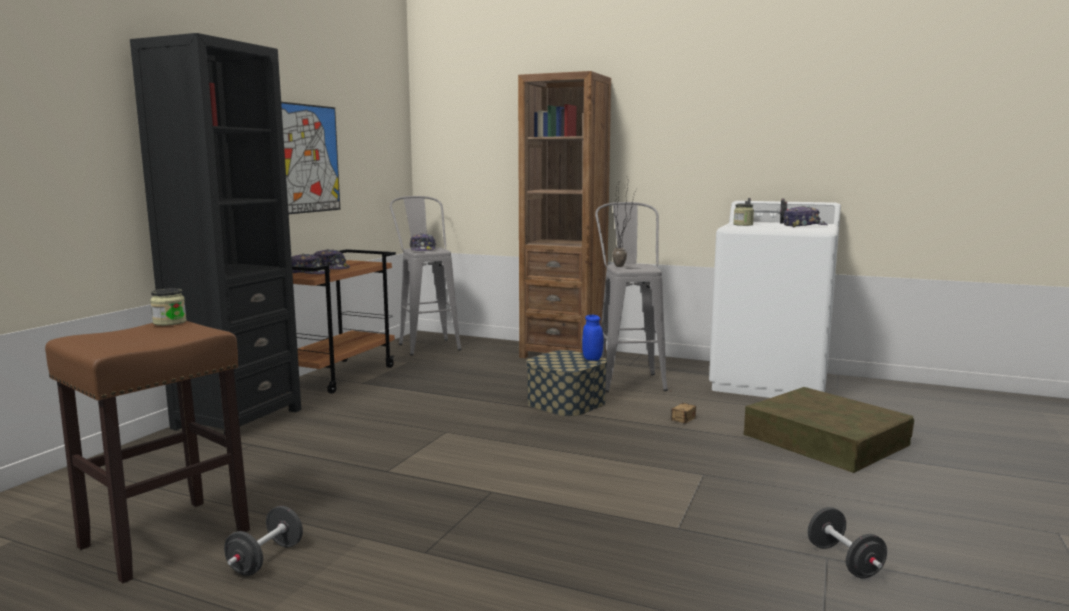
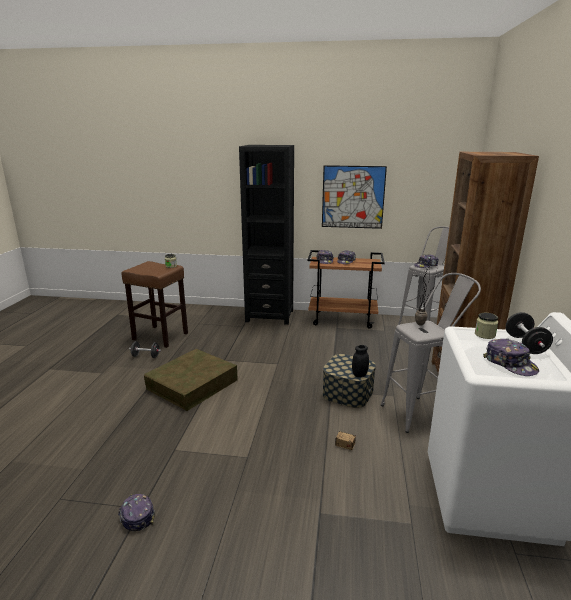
camera: 75 degrees right, 10 degrees up
blue jar [582,315,603,361] -> black jar [352,345,369,377]
brown storage box [744,387,914,473] -> brown storage box moved to [144,349,238,411]
black dumbbell [807,507,887,579] -> cap [118,494,155,531]

